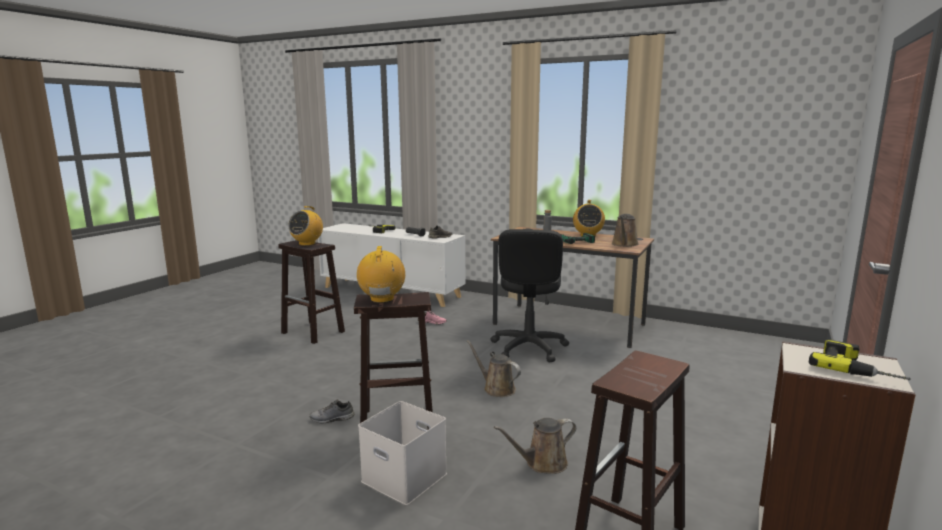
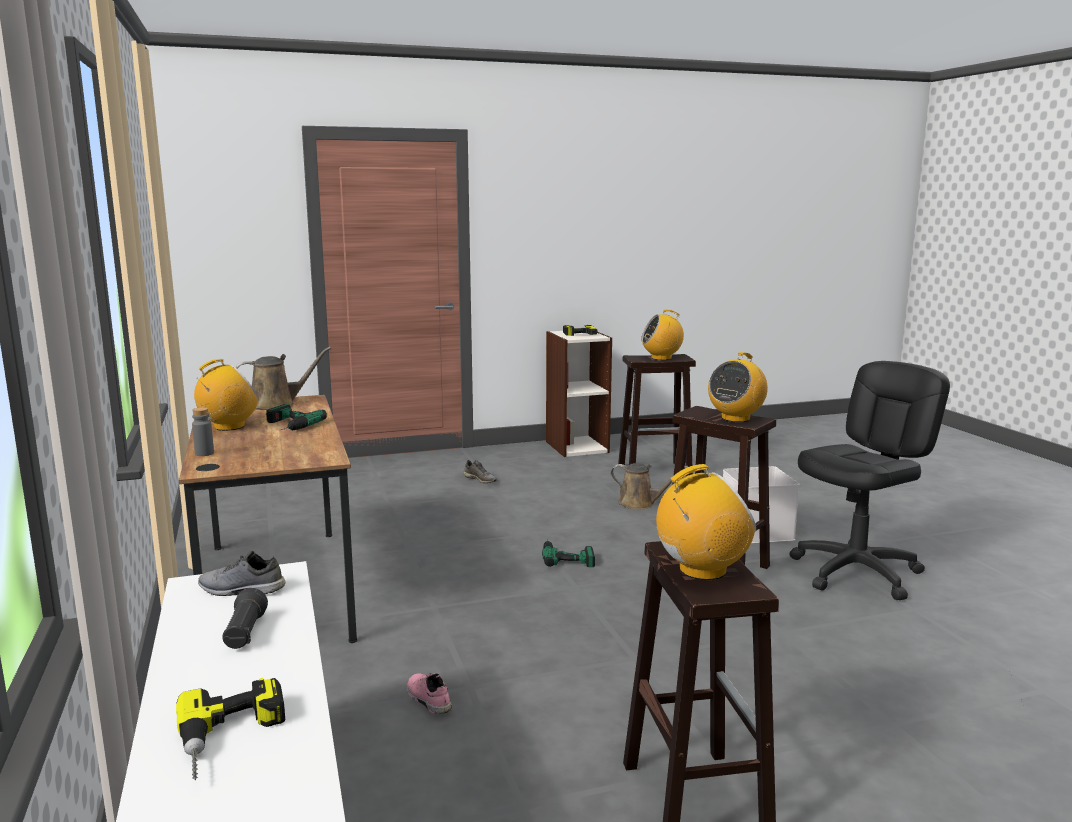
camera: 135 degrees left, 0 degrees up
grey shoe [309,399,354,423] -> grey shoe moved to [463,460,497,483]
brown watering can [466,340,521,397] -> power drill [542,540,595,567]
black office chair [491,229,569,363] -> black office chair moved to [789,361,950,600]
none -> radio [641,310,684,360]

